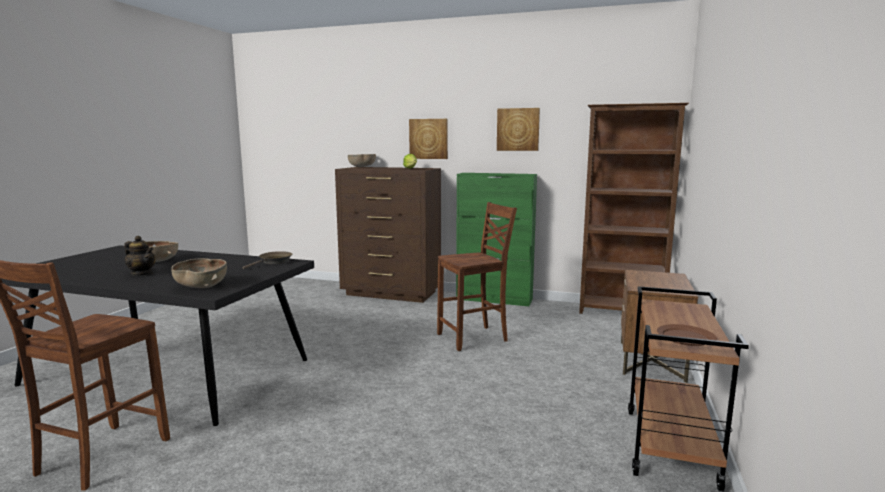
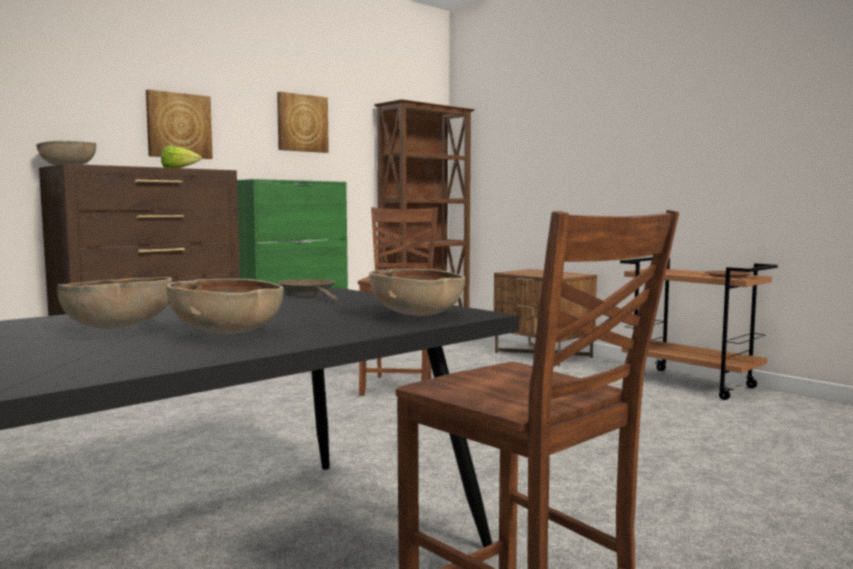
camera: 60 degrees left, 5 degrees down
teapot [124,236,156,276] -> brown bowl [167,279,284,334]

